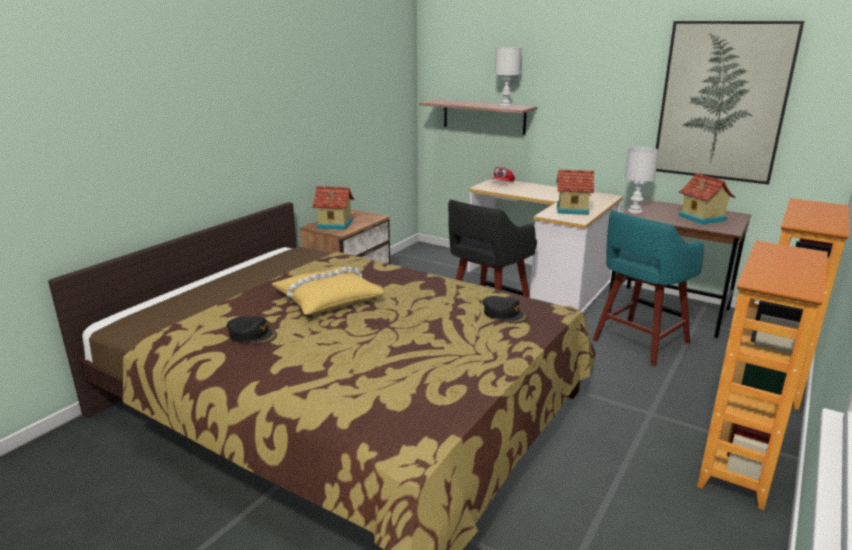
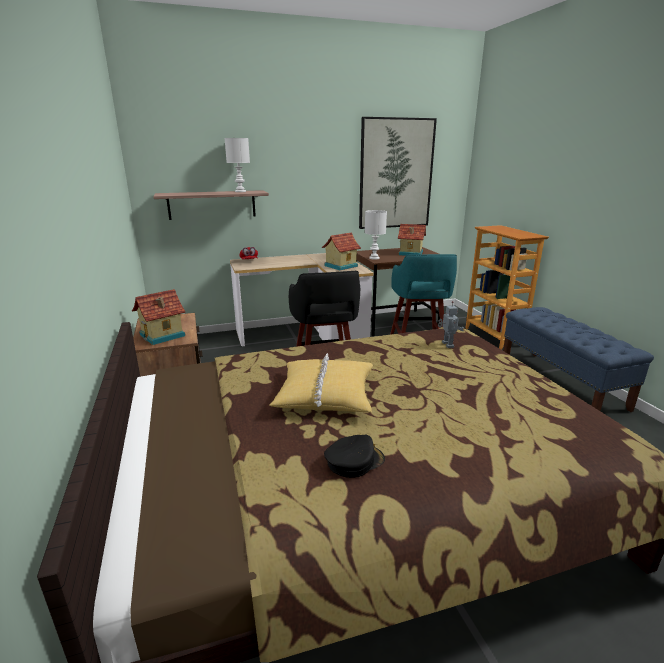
camera: 50 degrees left, 0 degrees up
black cap [483,296,528,323] -> toy robot [438,301,464,348]
bookcase [697,240,828,510] -> blue bench [503,307,654,412]

